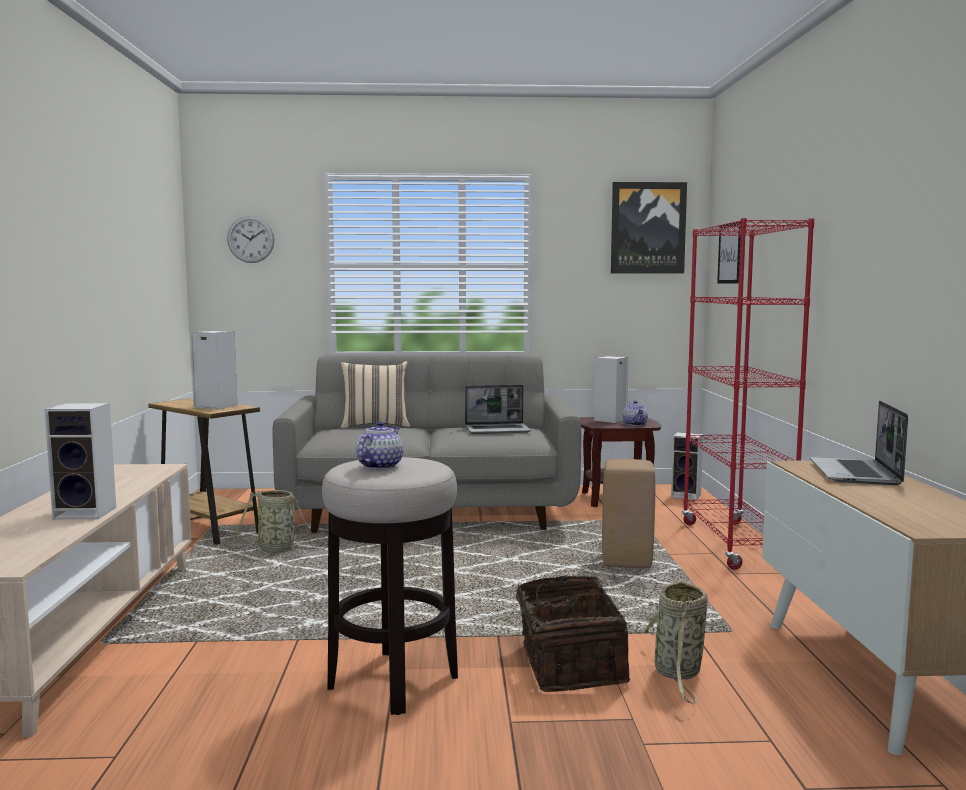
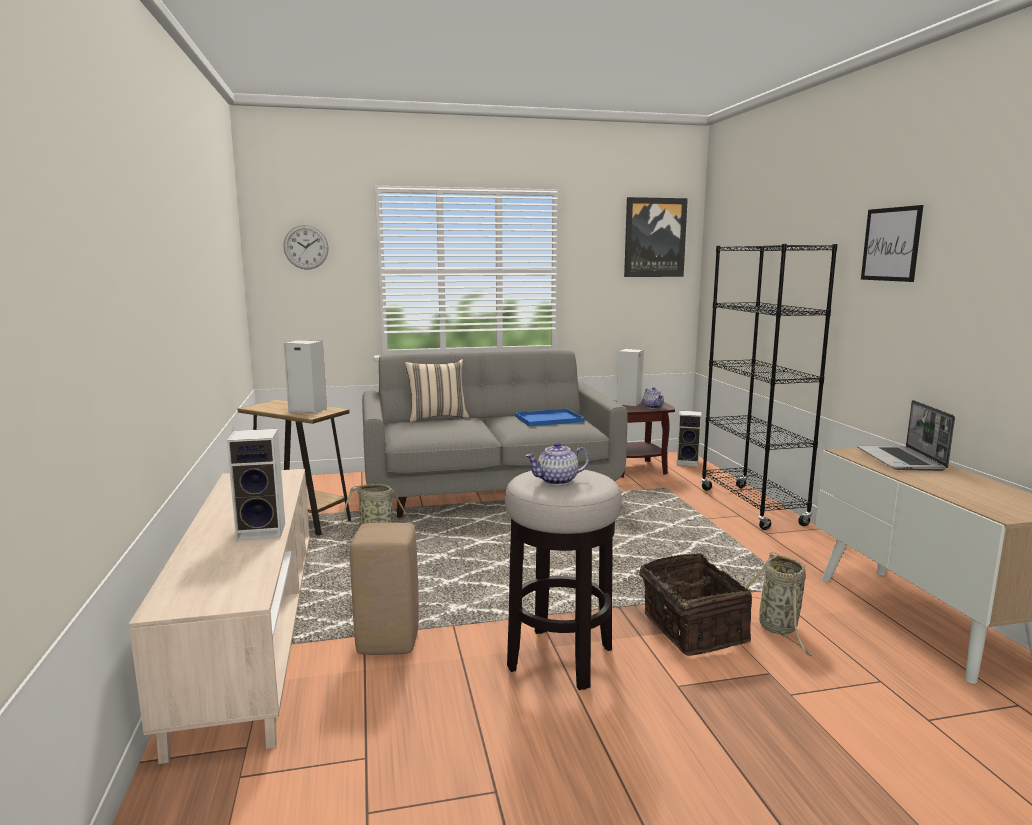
camera: 10 degrees left, 5 degrees up
teapot [356,421,403,470] -> teapot turned 120 degrees counterclockwise [525,442,589,485]
laptop [465,385,531,434] -> blue tray [515,409,584,426]
beige stool [602,459,656,568] -> beige stool moved to [350,523,419,655]
red bookcase [682,218,815,570] -> black bookcase [701,244,838,530]
picture [717,221,741,284] -> picture moved to [861,205,923,282]

